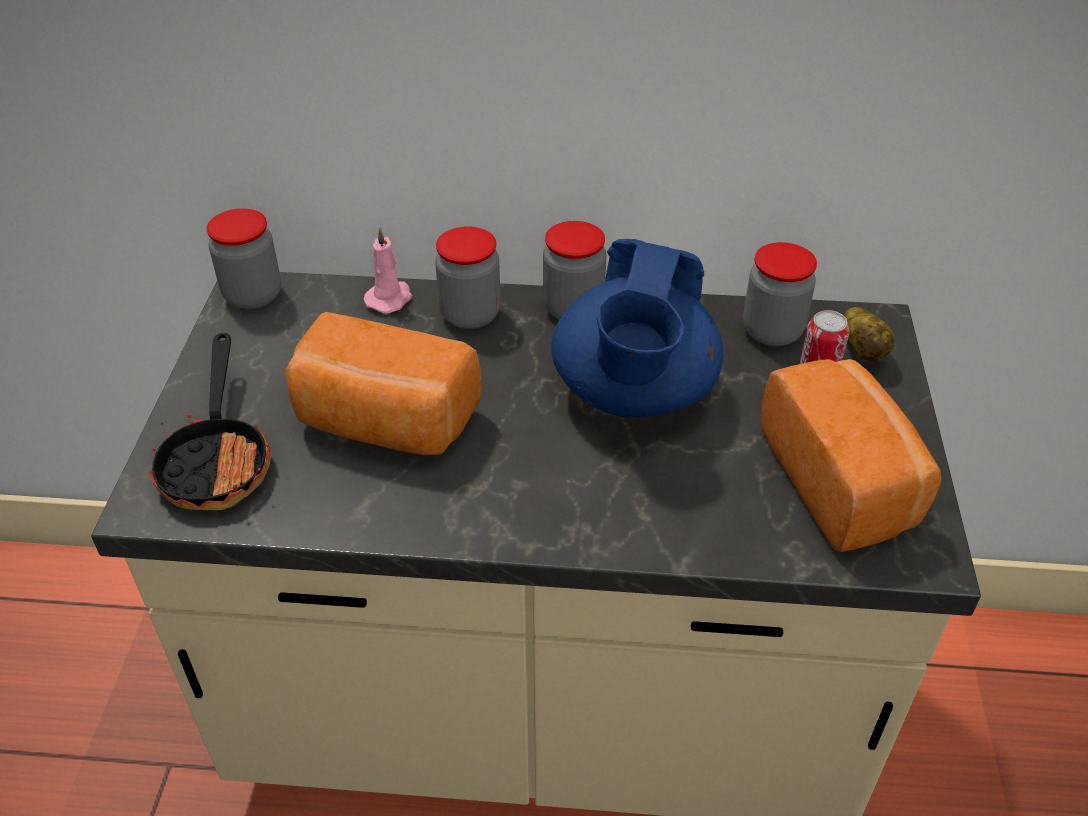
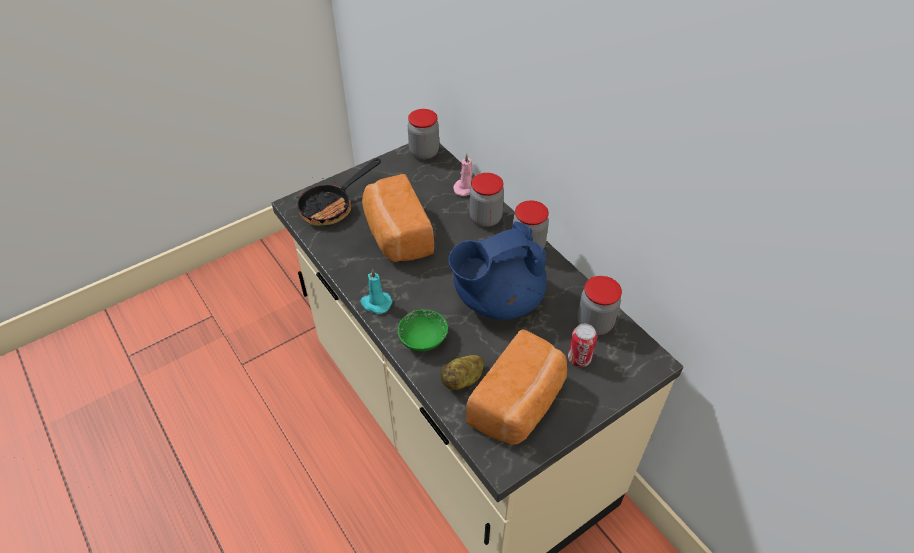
camera: 50 degrees right, 5 degrees up
potato [843,307,895,362] -> potato moved to [440,355,484,390]
none -> turquoise candle [361,268,392,314]
none -> green bowl [398,309,448,351]

